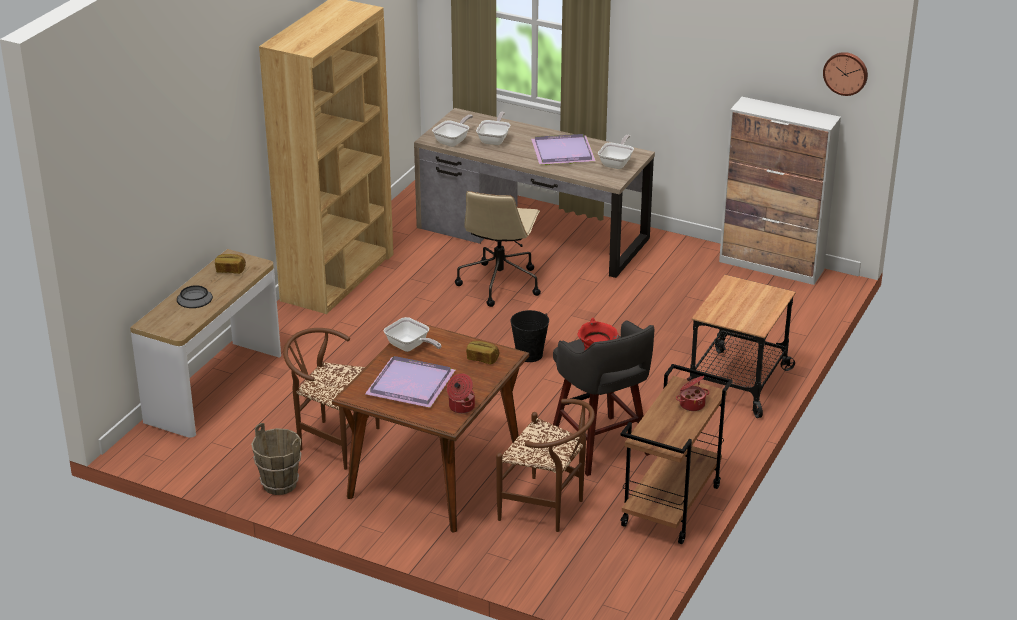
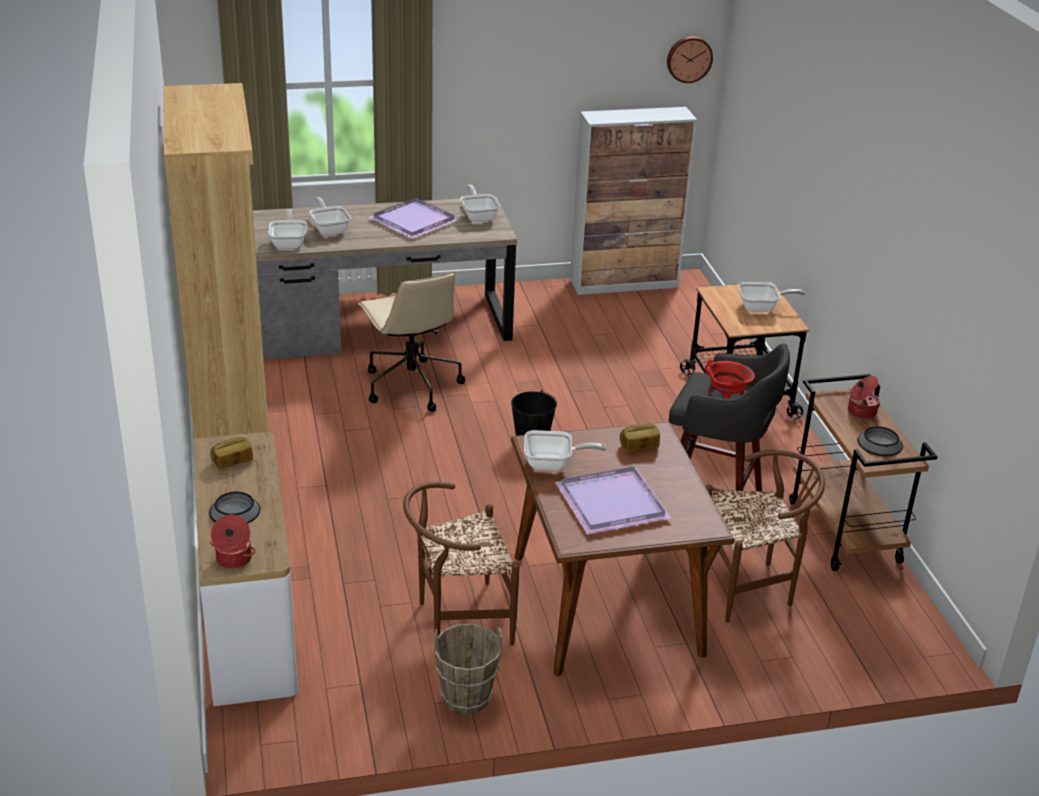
camera: 40 degrees left, 0 degrees up
cooking pot [447,373,475,413] -> cooking pot moved to [210,515,256,569]
none -> frying pan [738,282,806,312]
none -> bowl [857,426,903,456]

